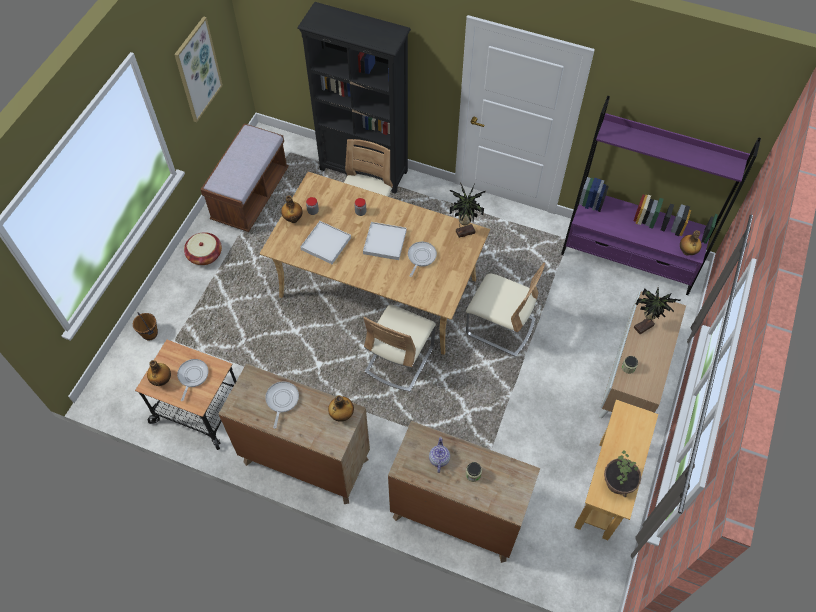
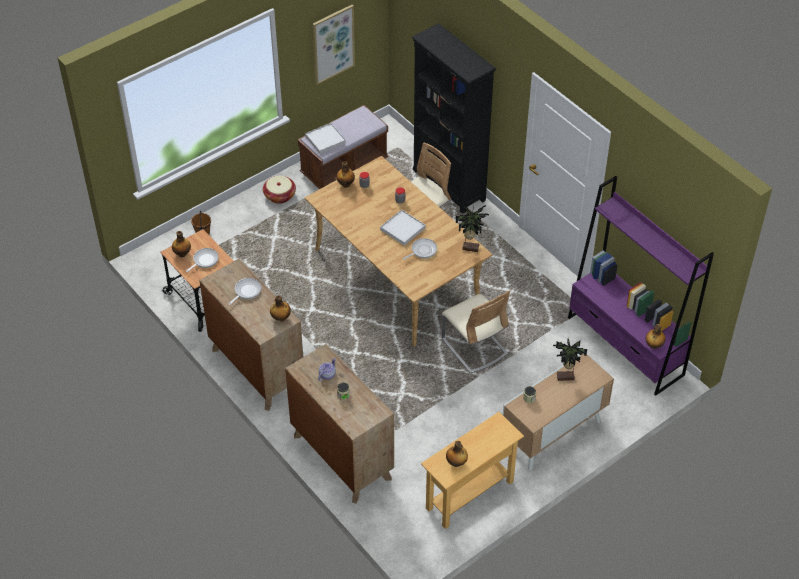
camera: 30 degrees right, 10 degrees down
white tray [300,221,351,264] -> white tray moved to [305,123,346,154]
beige chair [364,304,436,392] -> none
potted plant [604,450,641,497] -> bottle [446,441,468,467]

